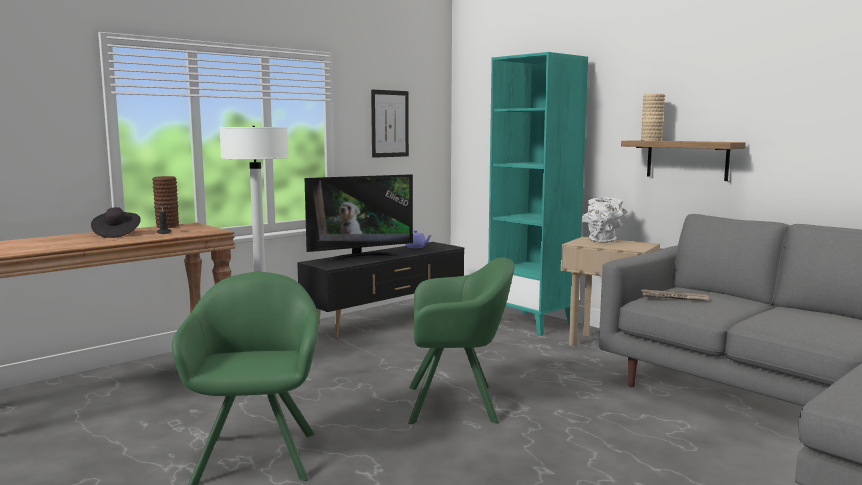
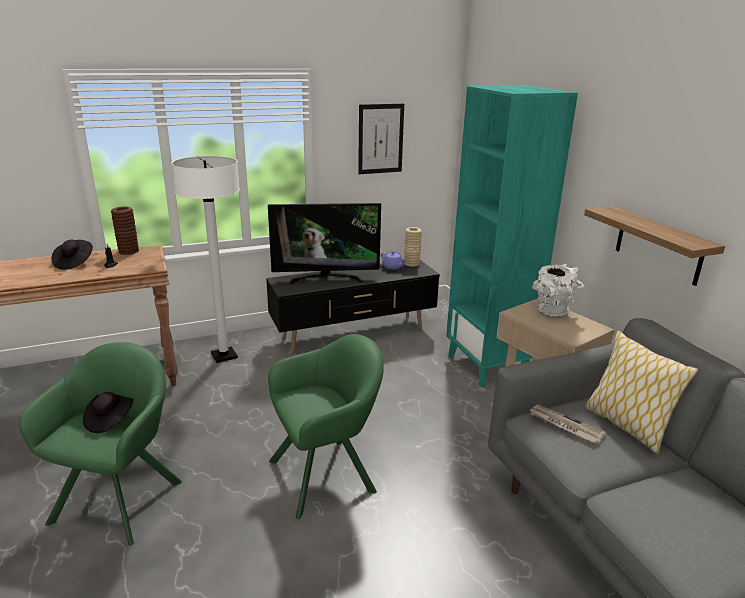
camera: 20 degrees right, 15 degrees up
green armchair [408,257,514,424] -> green armchair turned 45 degrees counterclockwise [268,334,384,519]
beige vase [641,93,665,141] -> beige vase moved to [404,227,422,267]
none -> black hat [83,392,134,433]
none -> pillow [585,331,699,454]

